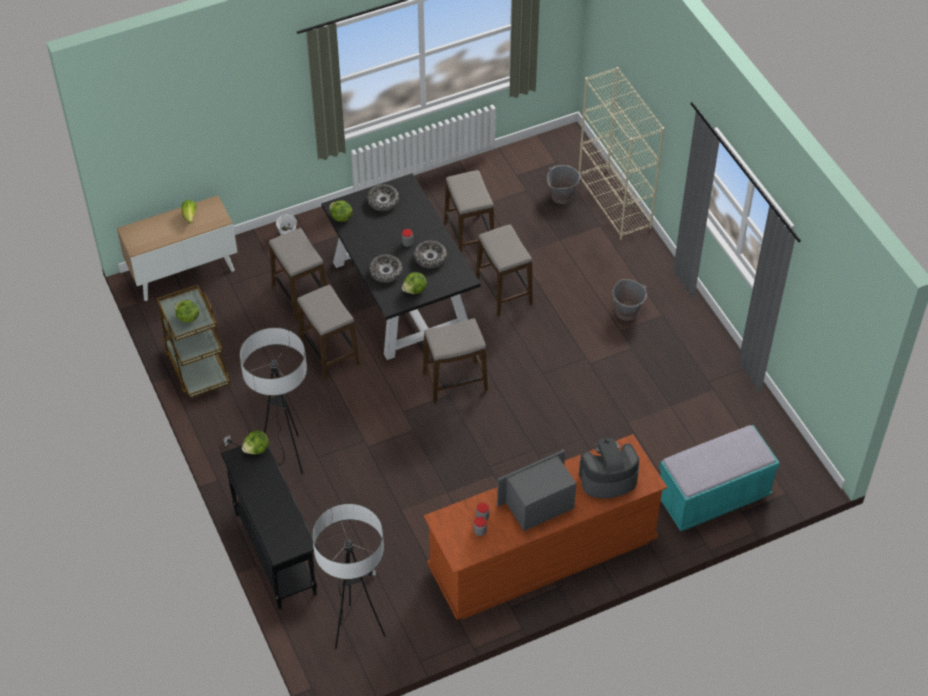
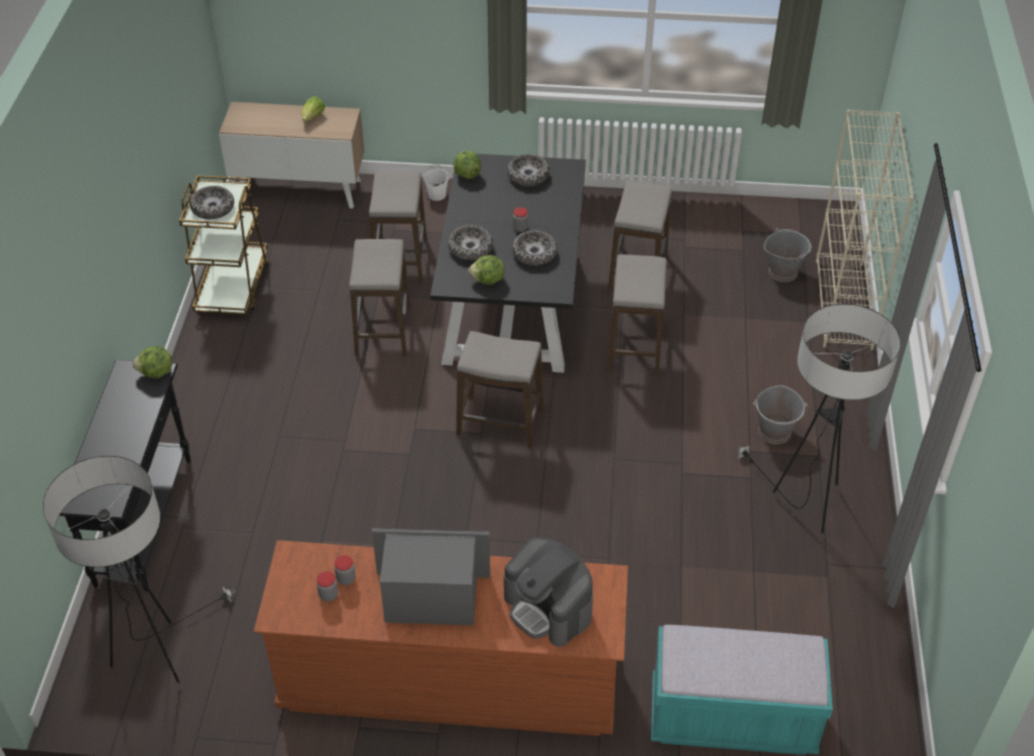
camera: 30 degrees right, 5 degrees down
lettuce [174,300,199,322] -> bowl [190,186,234,219]
floor lamp [222,327,307,474] -> floor lamp moved to [738,304,901,533]
coffee machine [579,438,639,499] -> coffee machine turned 150 degrees counterclockwise [504,537,593,647]

